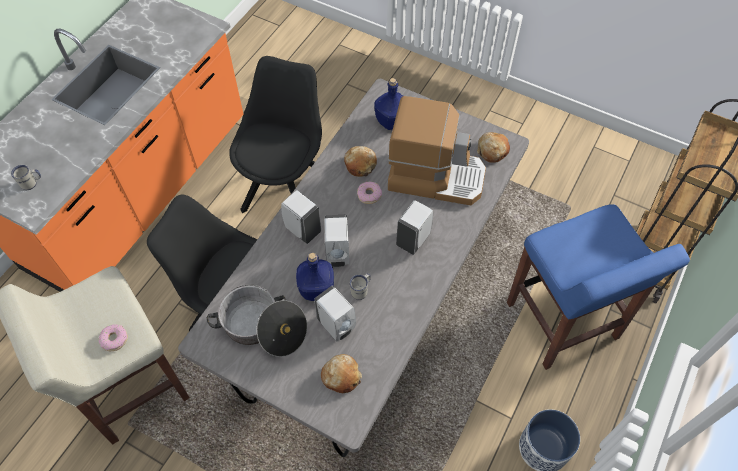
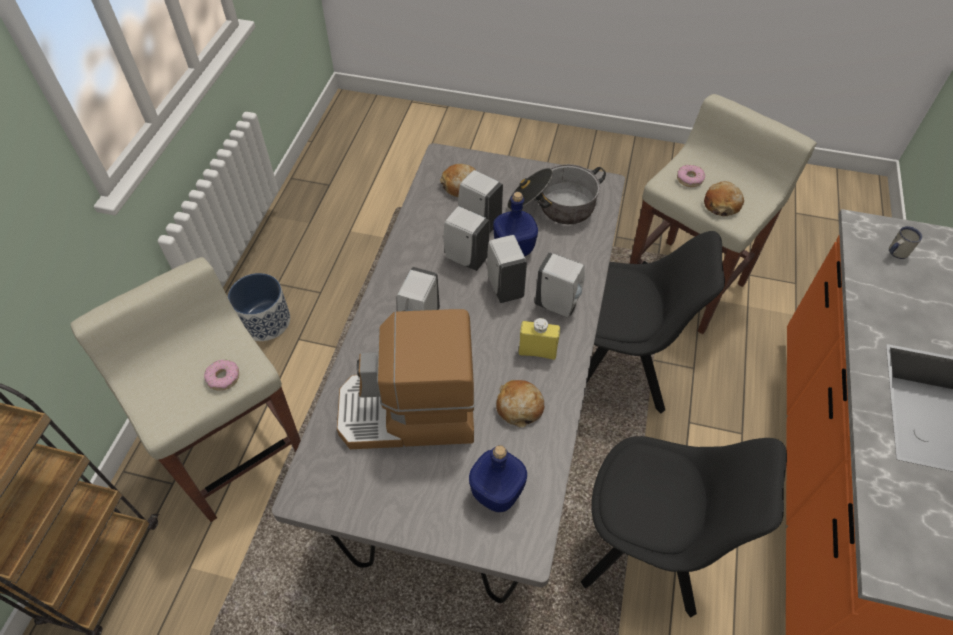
camera: 165 degrees right, 5 degrees down
black chair [229,56,322,213] -> black chair turned 75 degrees counterclockwise [581,436,787,618]
white mug [350,273,371,300] -> white soap dispenser [443,206,490,271]
donut [357,182,382,204] -> donut moved to [204,360,239,391]
bread [477,132,510,163] -> bread moved to [704,181,744,216]
blue stool [507,204,690,370] -> beige stool [70,257,301,522]
none -> yellow bottle [519,318,560,360]

